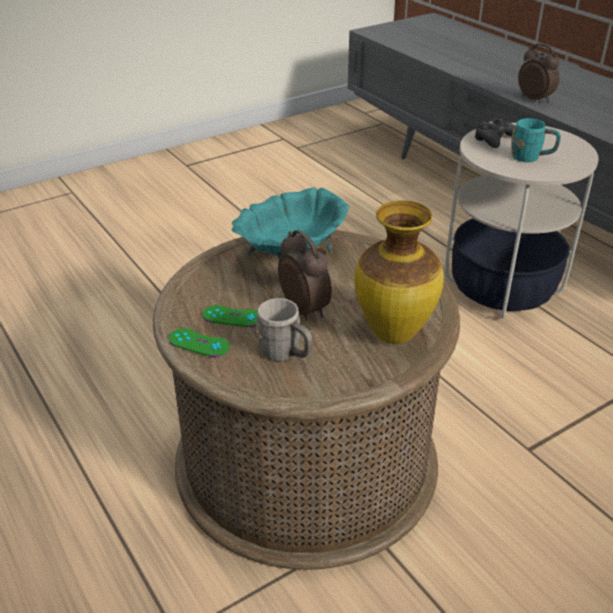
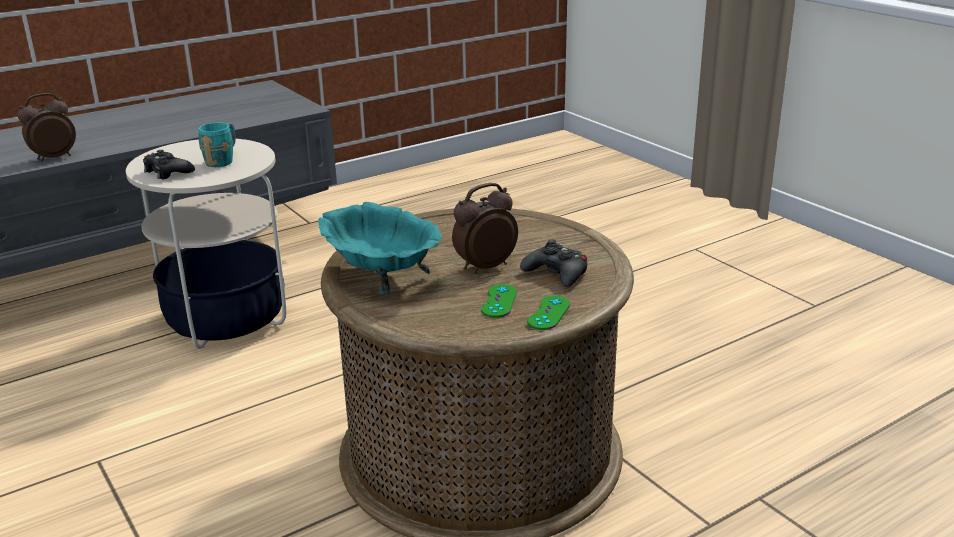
camera: 90 degrees left, 10 degrees down
grey mug [256,298,313,361] -> black game controller [520,239,587,287]
vase [354,201,444,344] -> none

